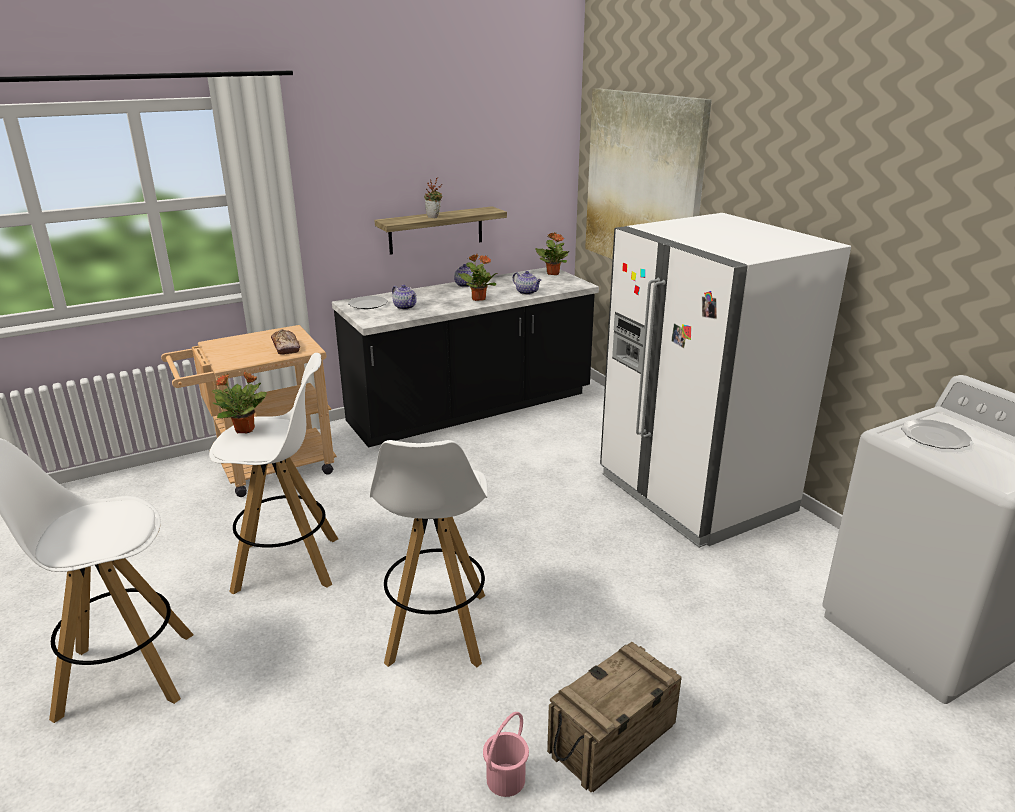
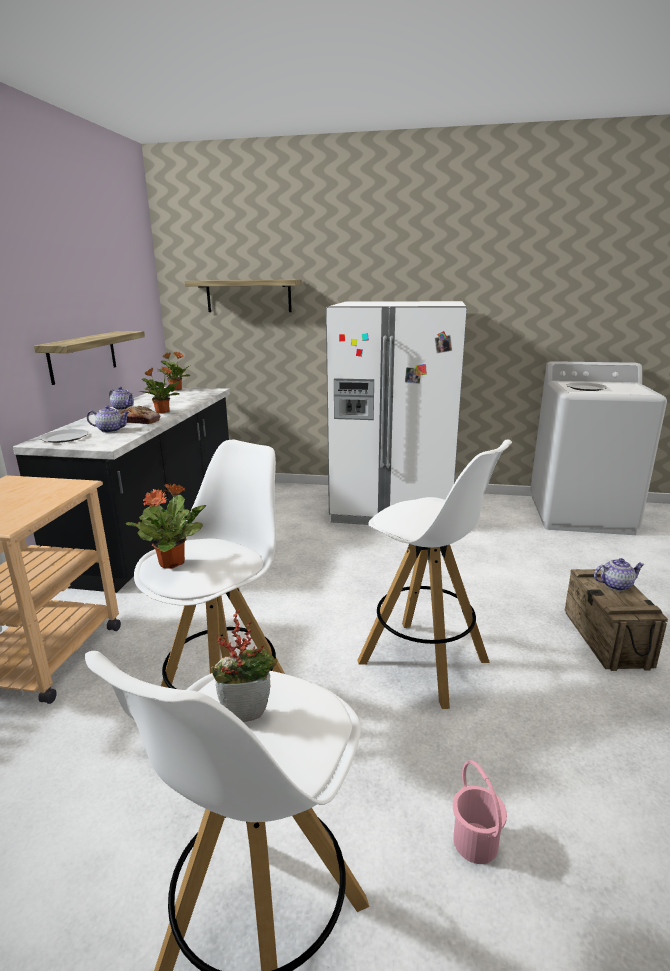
camera: 50 degrees left, 5 degrees down
bread [271,329,300,355] -> bread moved to [119,406,160,424]
potted plant [424,177,443,218] -> potted plant moved to [211,610,278,722]
pink bucket [483,712,529,797] -> pink bucket moved to [453,760,507,864]
teapot [513,271,542,295] -> teapot moved to [594,558,645,591]
picture [585,88,712,259] -> shelf [184,280,302,312]

